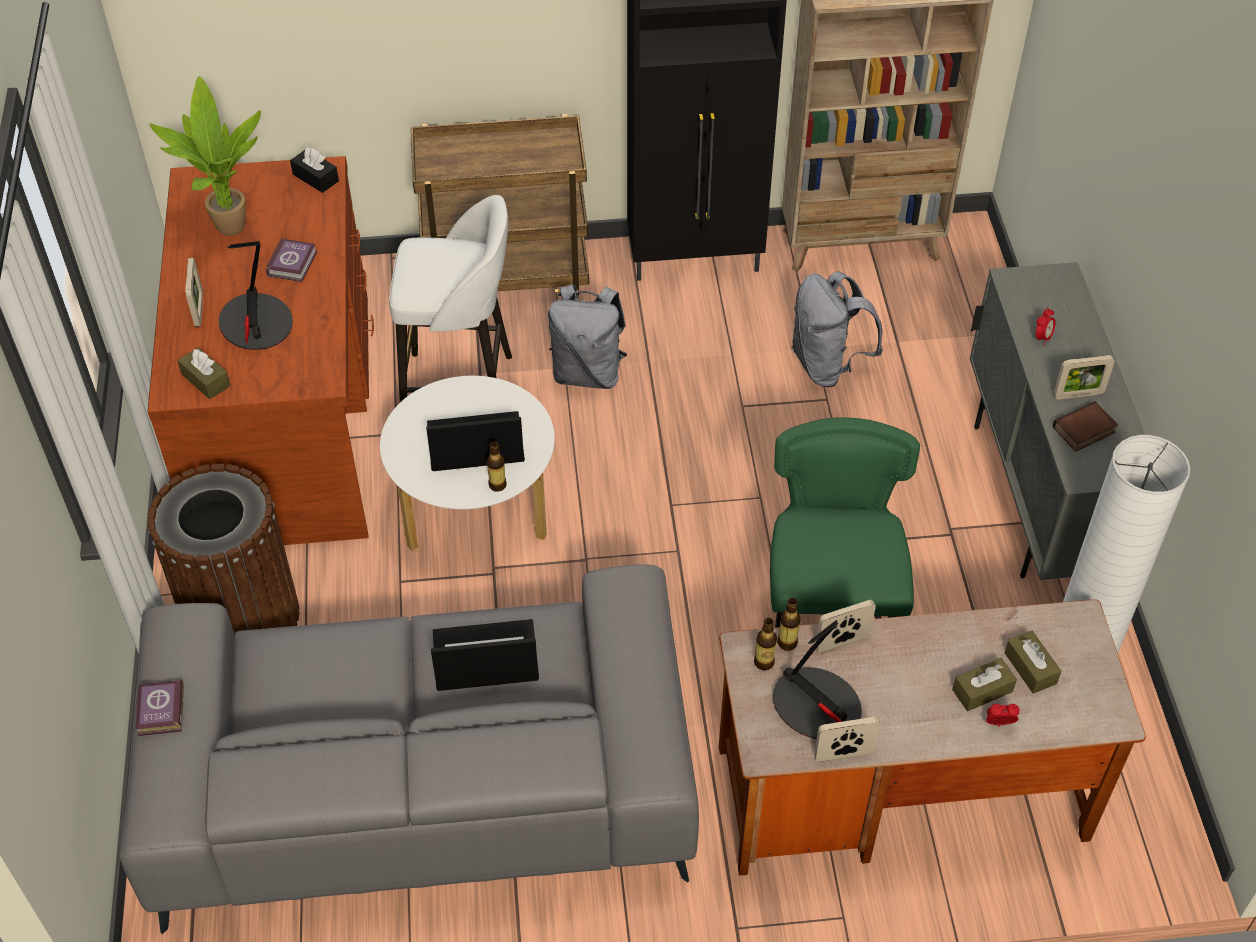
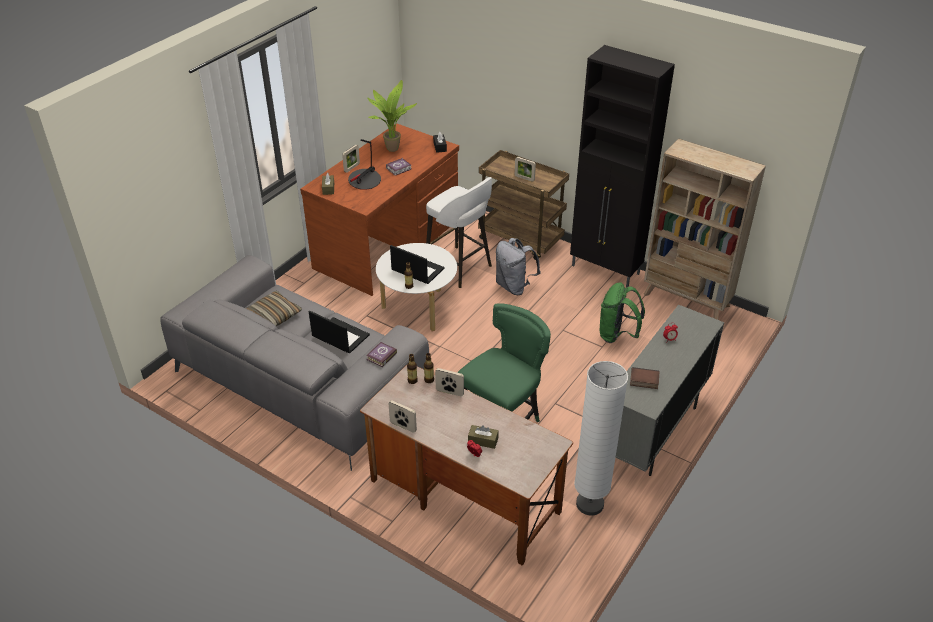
camera: 40 degrees right, 10 degrees down
book [136,679,184,736] -> book moved to [366,342,397,367]
brown trash can [148,464,300,635] -> none
table lamp [773,620,862,739] -> none
grey backpack [791,271,883,387] -> green backpack [600,282,645,343]
brown tissue box [1005,631,1061,694] -> none
picture frame [1054,355,1115,399] -> picture frame moved to [515,157,536,182]
none -> pillow [246,291,302,326]

